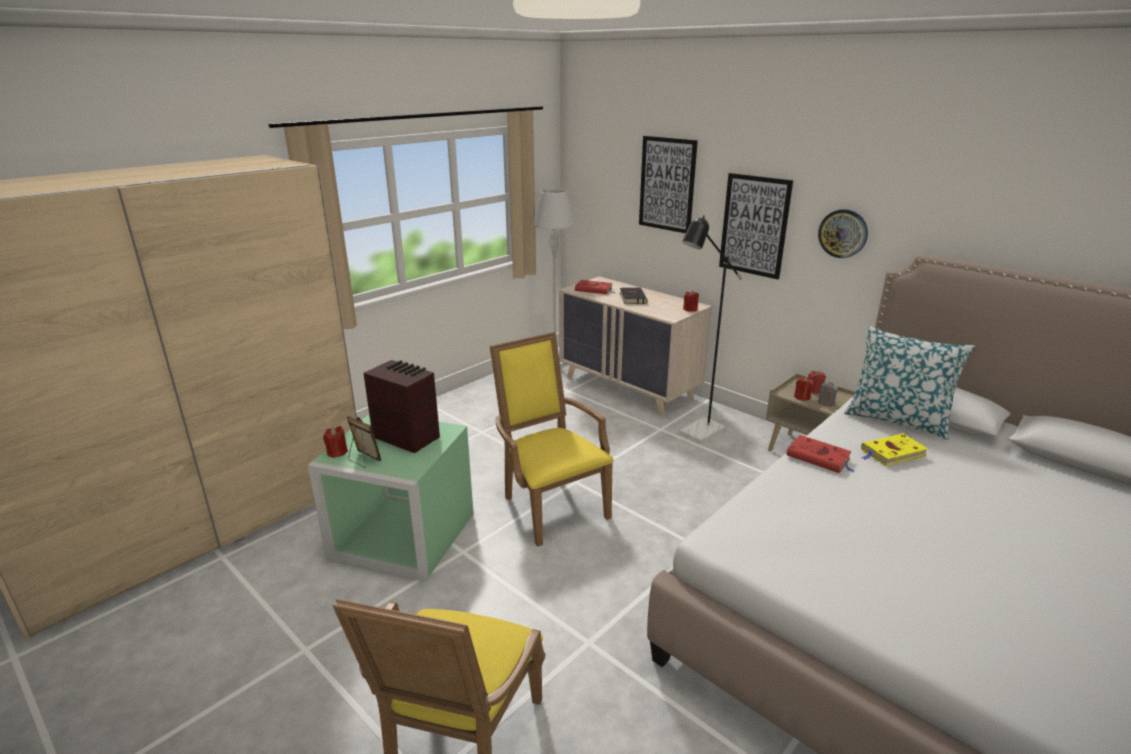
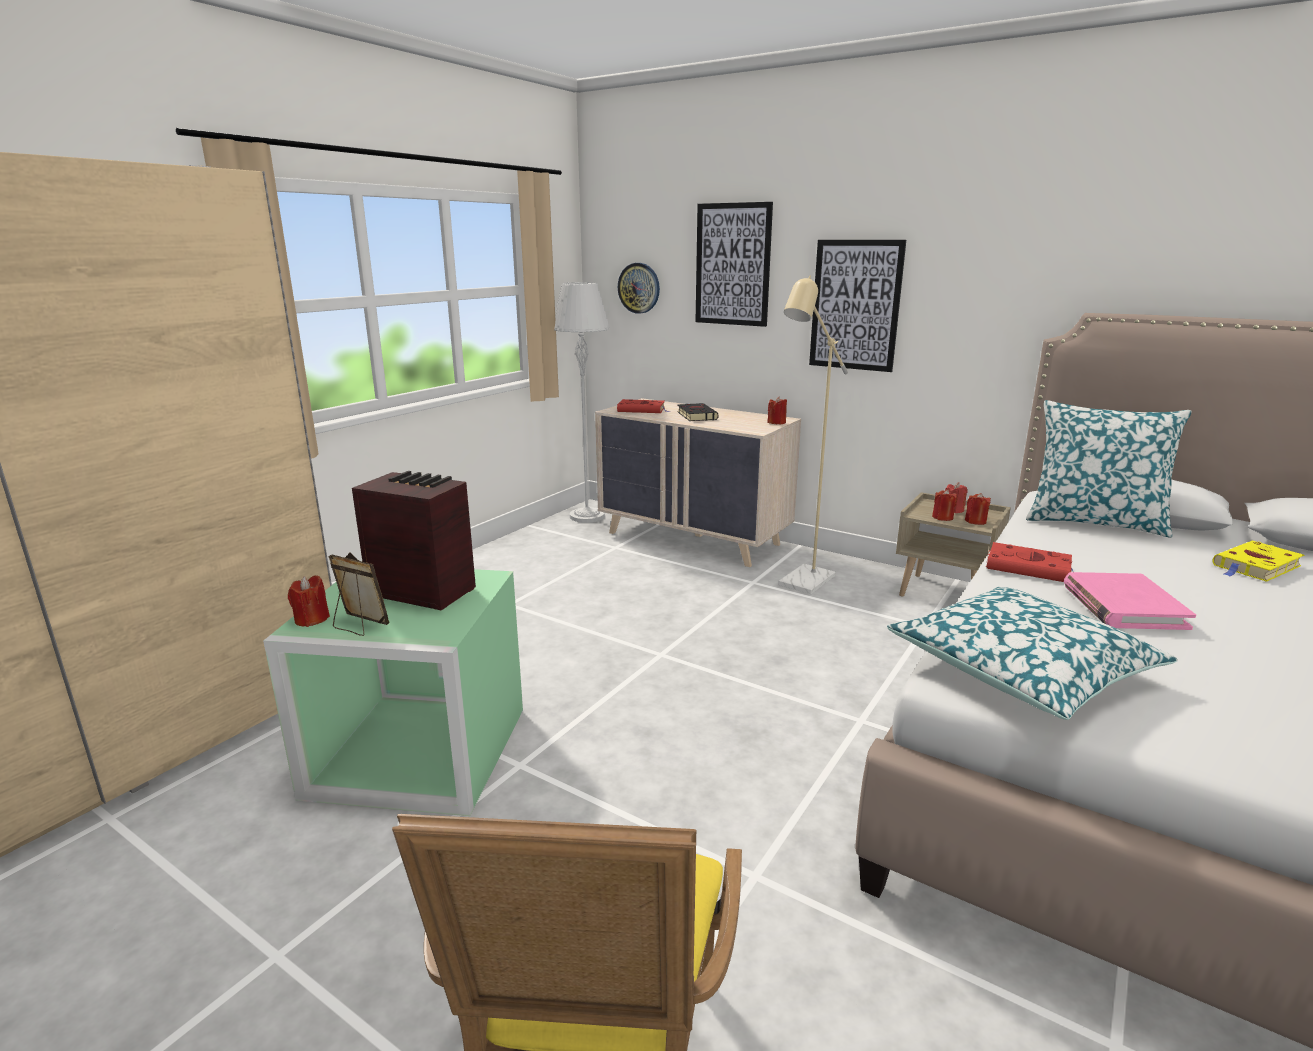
camera: 10 degrees left, 5 degrees down
yellow armchair [490,332,614,547] -> none
black floor lamp [679,215,743,443] -> beige floor lamp [778,275,848,594]
wall clock [818,209,868,258] -> wall clock moved to [618,263,660,314]
grey candle [818,382,838,406] -> red candle [965,493,991,525]
yellow book [861,433,928,466] -> yellow book moved to [1212,540,1304,582]
none -> pillow [887,587,1178,720]
none -> pink book [1064,572,1196,630]

